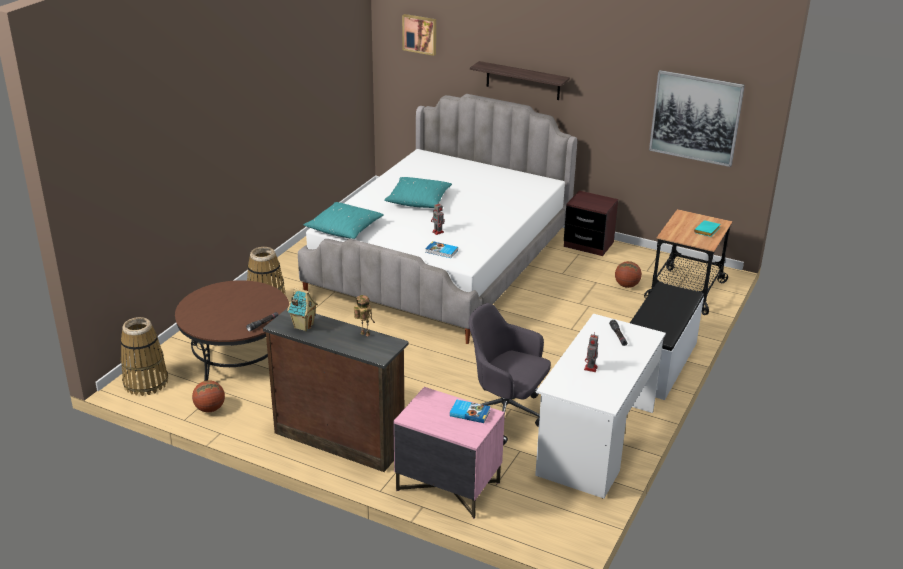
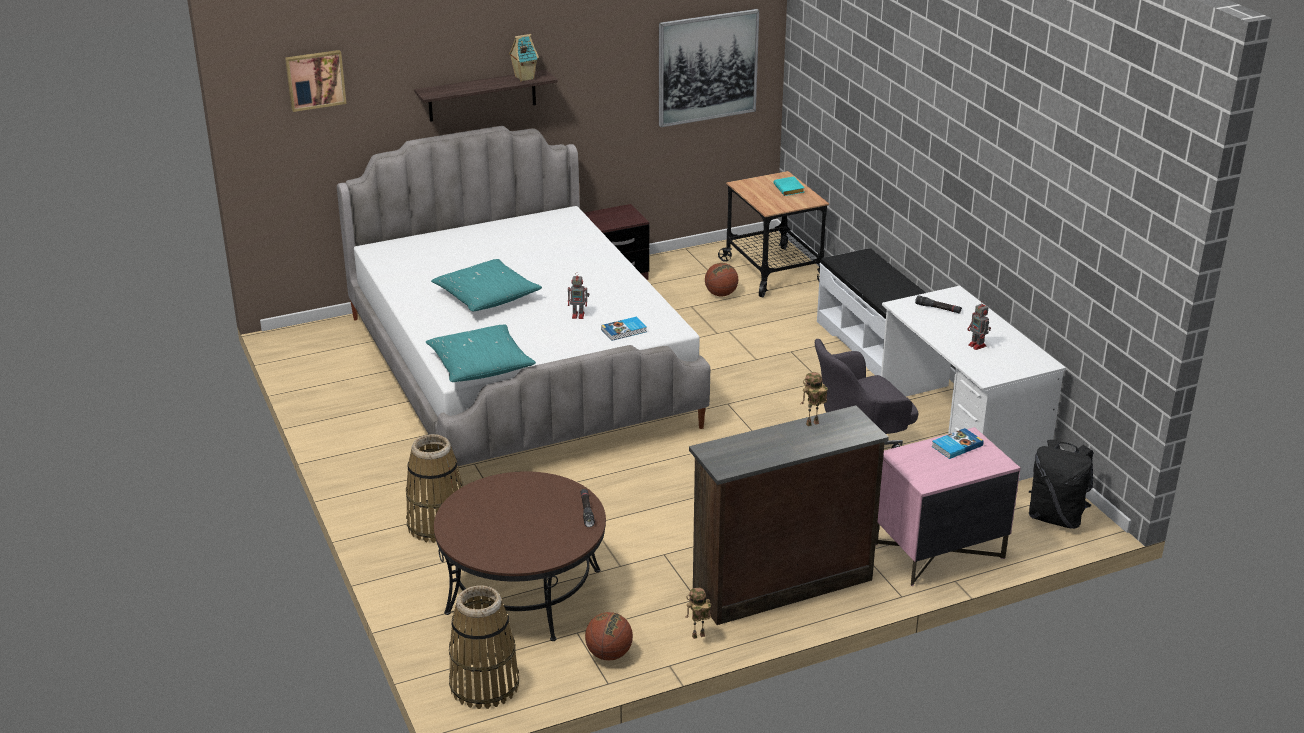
camera: 50 degrees left, 0 degrees up
toy house [287,288,318,331] -> toy house moved to [509,34,539,81]
none -> toy robot [686,587,711,639]
none -> black backpack [1029,439,1093,529]

